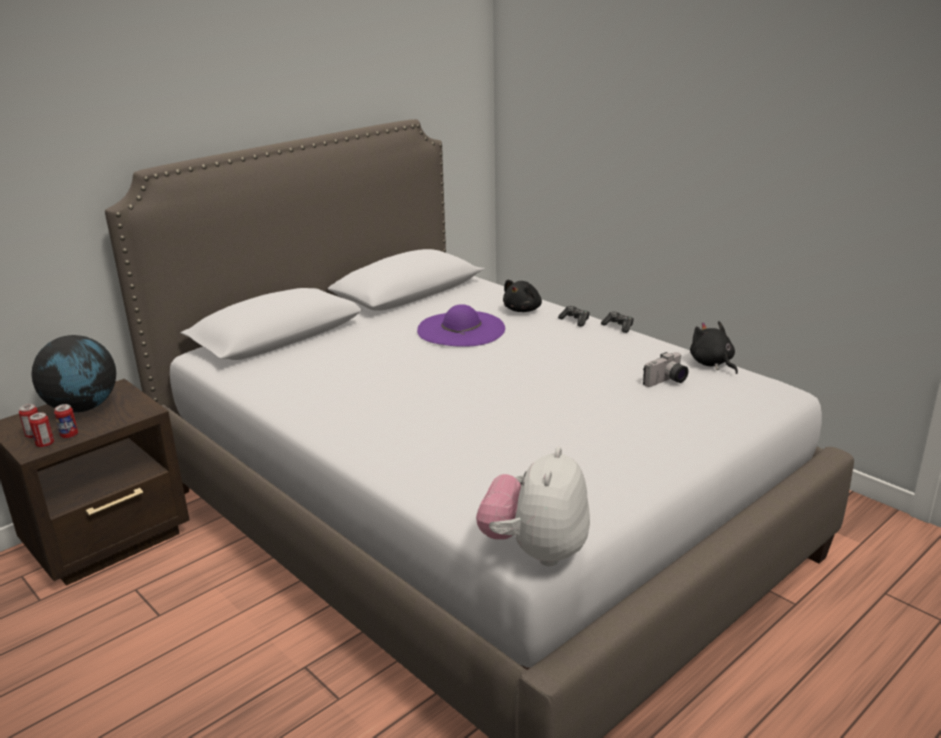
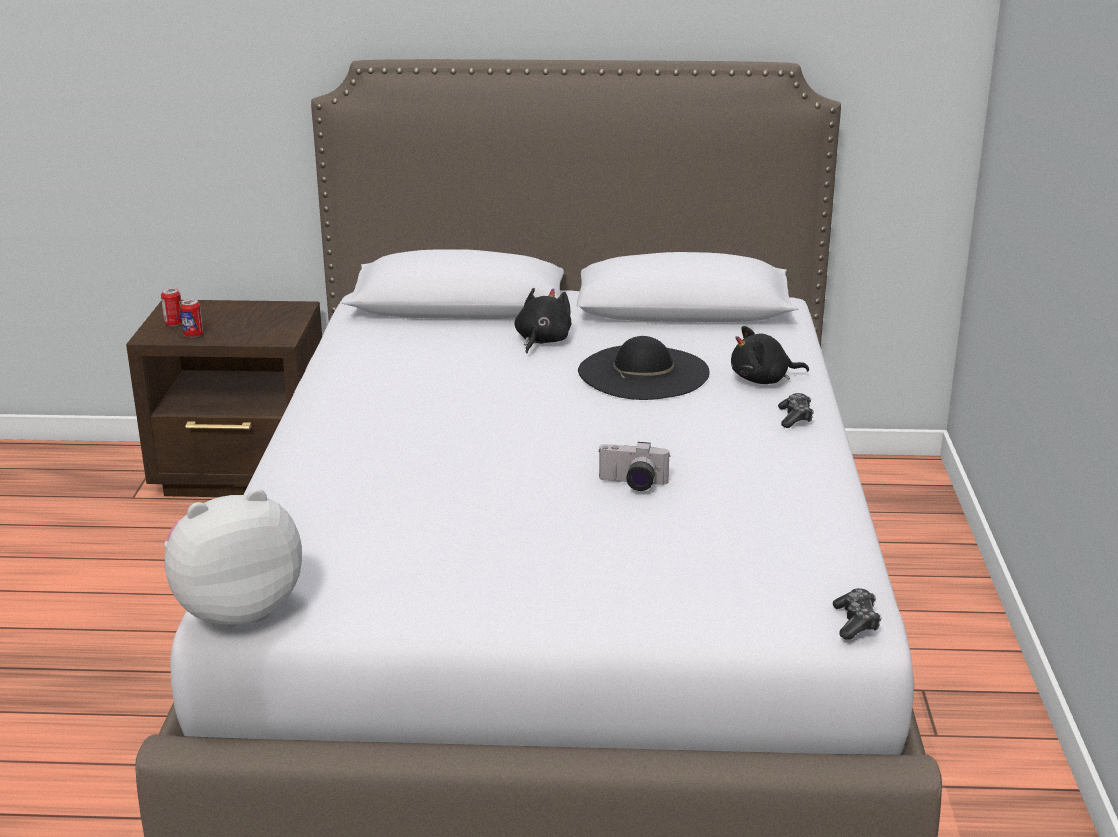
camera: 45 degrees right, 0 degrees up
can [29,412,54,447] -> none
globe [31,335,116,413] -> none
purple hat [417,304,505,347] -> black hat [578,336,710,400]
game controller [601,312,634,333] -> game controller moved to [833,588,882,640]
camera [643,352,688,387] -> camera moved to [598,442,670,491]
black plush toy [690,321,738,374] -> black plush toy moved to [515,288,572,354]

